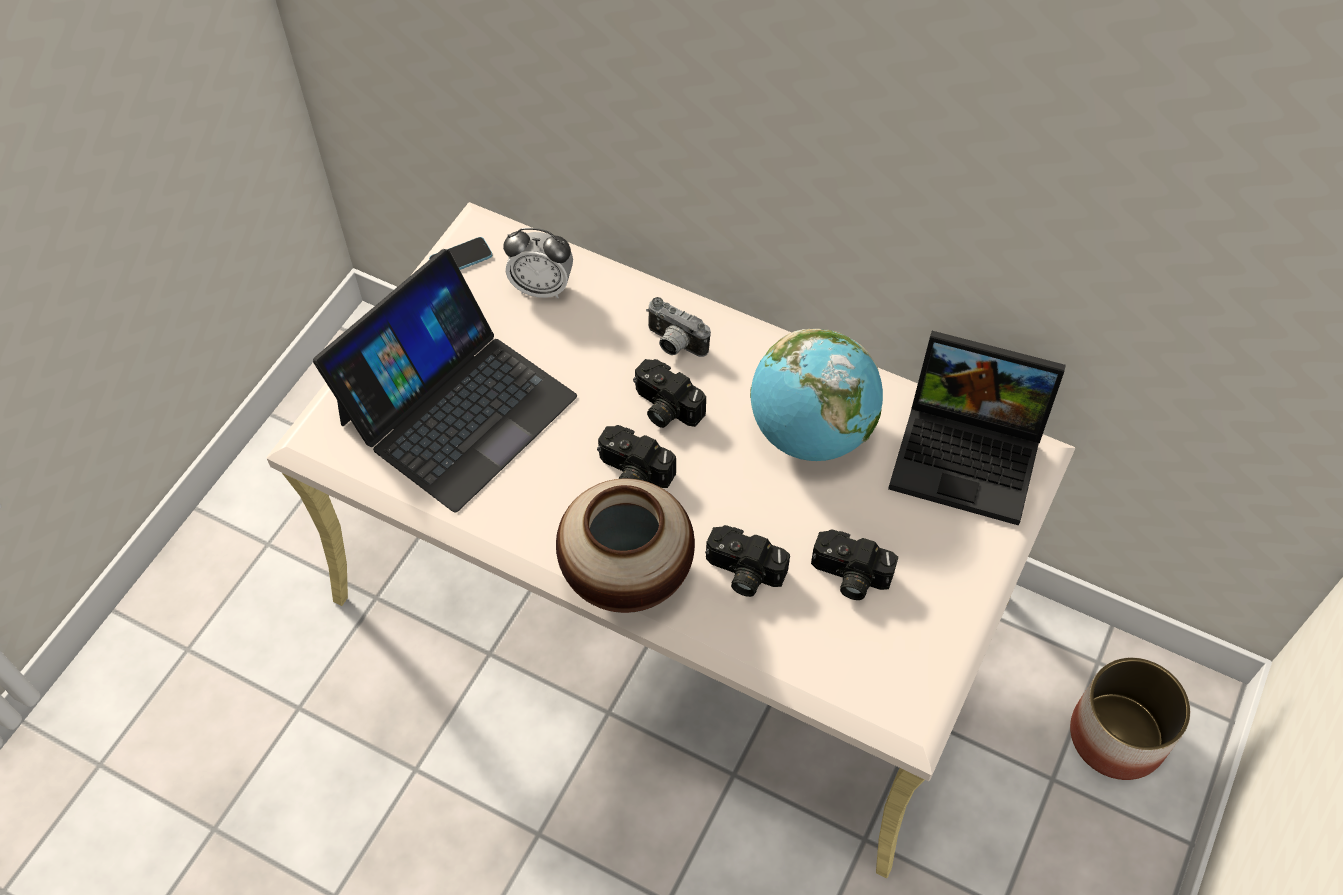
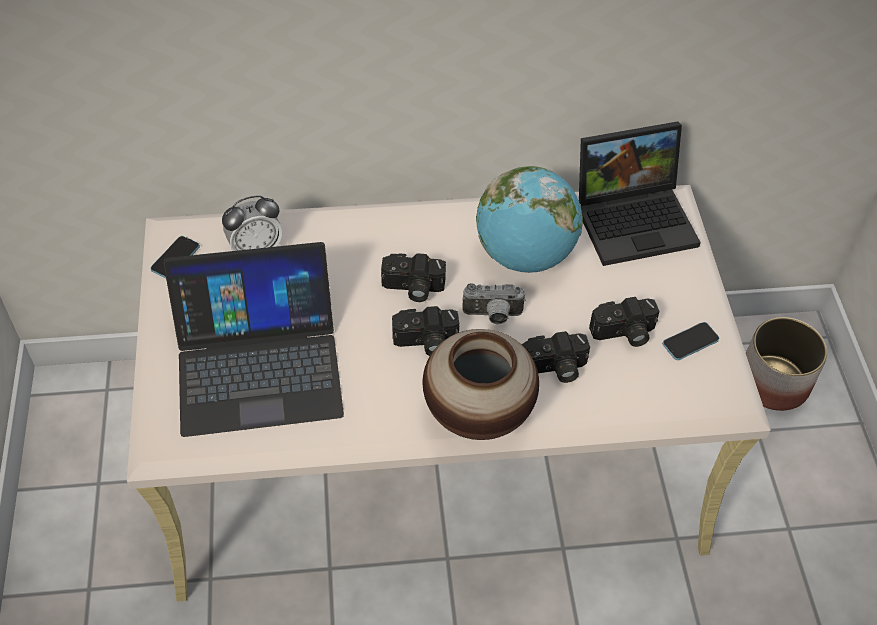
camera: 35 degrees left, 5 degrees down
laptop [313,249,577,513] -> laptop turned 75 degrees clockwise [164,242,344,437]
camera [646,297,711,357] -> camera moved to [462,283,526,325]
none -> phone [663,322,719,360]

